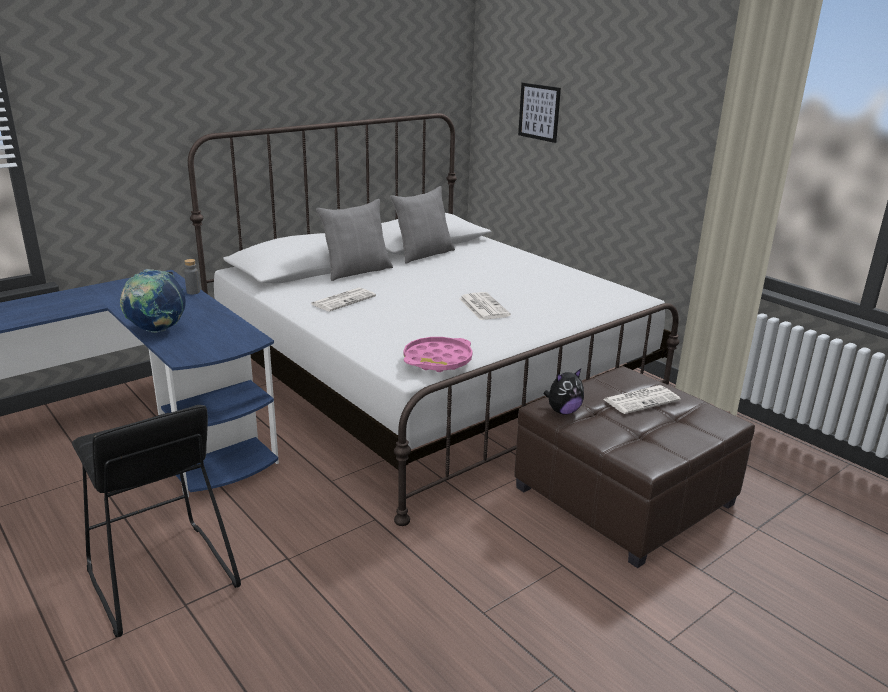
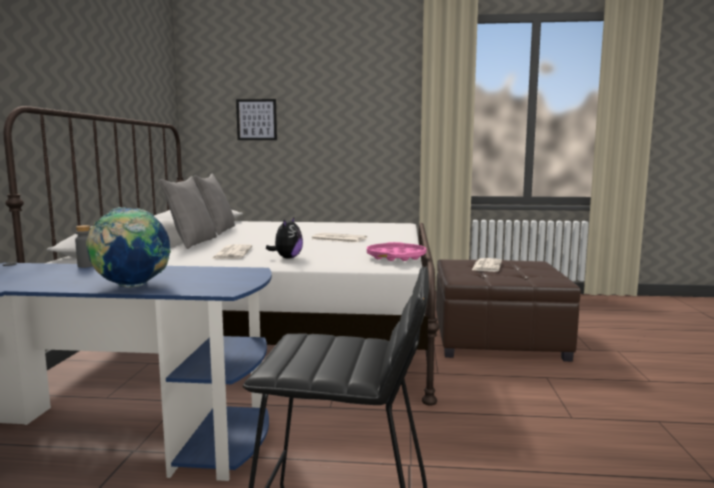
camera: 45 degrees left, 15 degrees down
plush toy [544,369,584,415] -> plush toy moved to [266,217,303,258]

